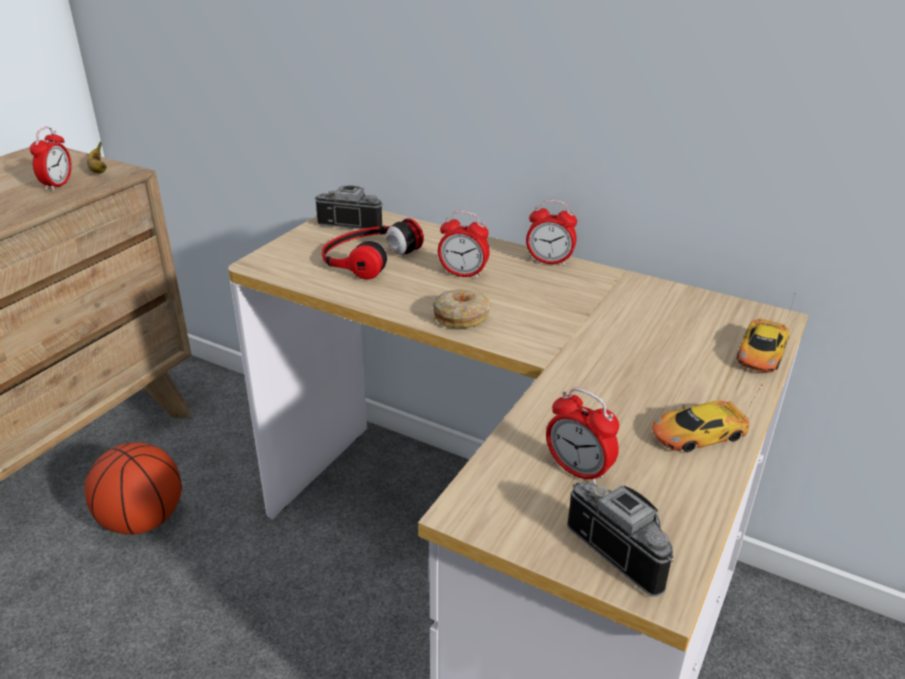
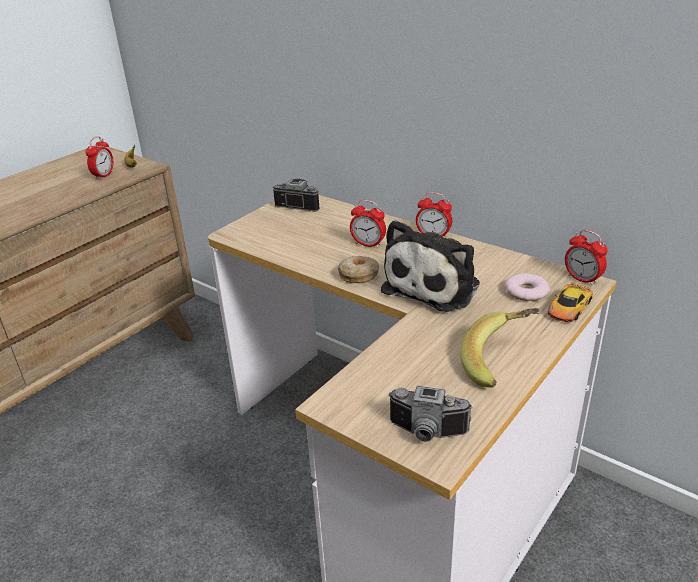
camera: 10 degrees right, 0 degrees up
basketball [85,442,182,535] -> none
headphones [322,218,424,280] -> none
alarm clock [546,388,619,485] -> alarm clock moved to [565,230,608,286]
camera [567,482,674,597] -> camera turned 135 degrees clockwise [388,386,473,442]
toy car [652,385,762,452] -> banana [460,308,539,388]
none -> plush toy [381,220,480,312]
none -> donut [505,273,550,301]

